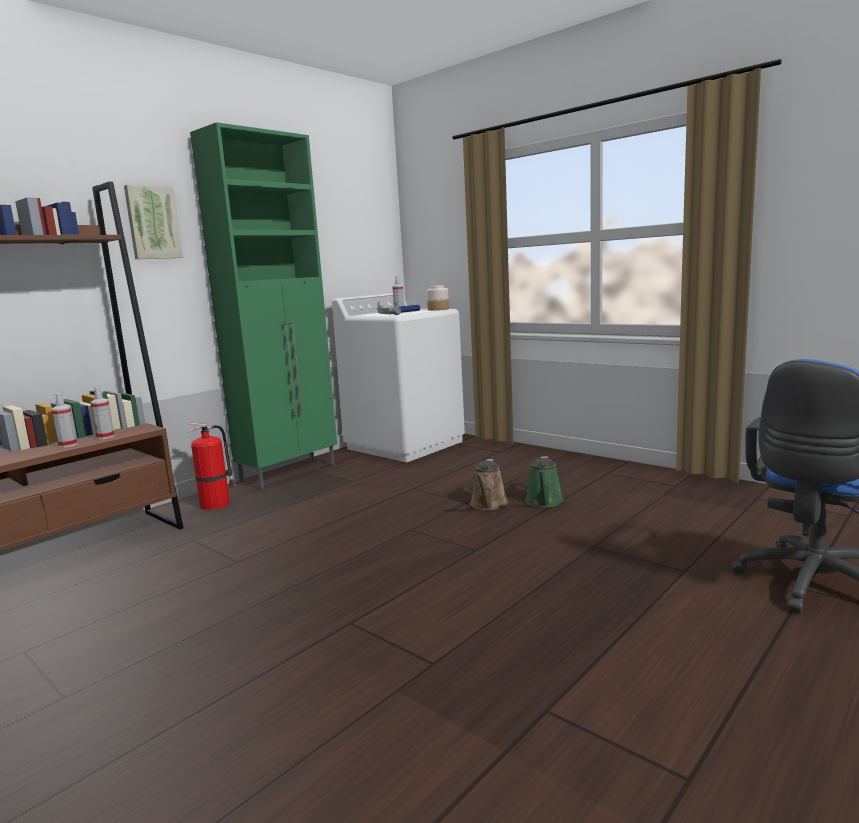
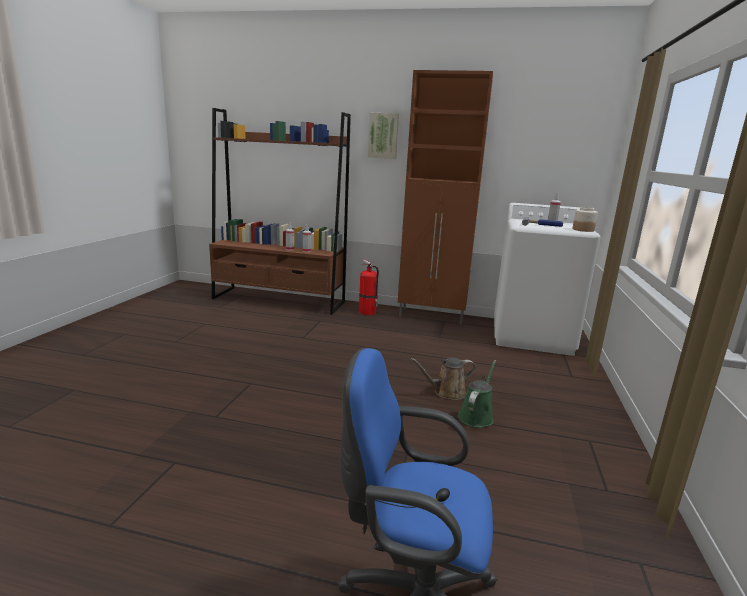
camera: 60 degrees right, 5 degrees up
green cabinet [190,122,337,489] -> brown cabinet [398,70,493,324]
green watering can [525,456,564,508] -> green watering can turned 135 degrees clockwise [458,360,496,428]

